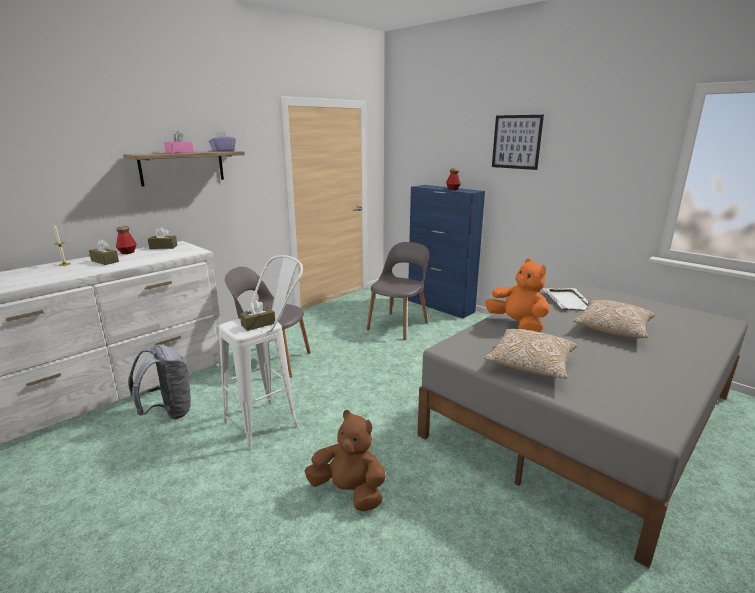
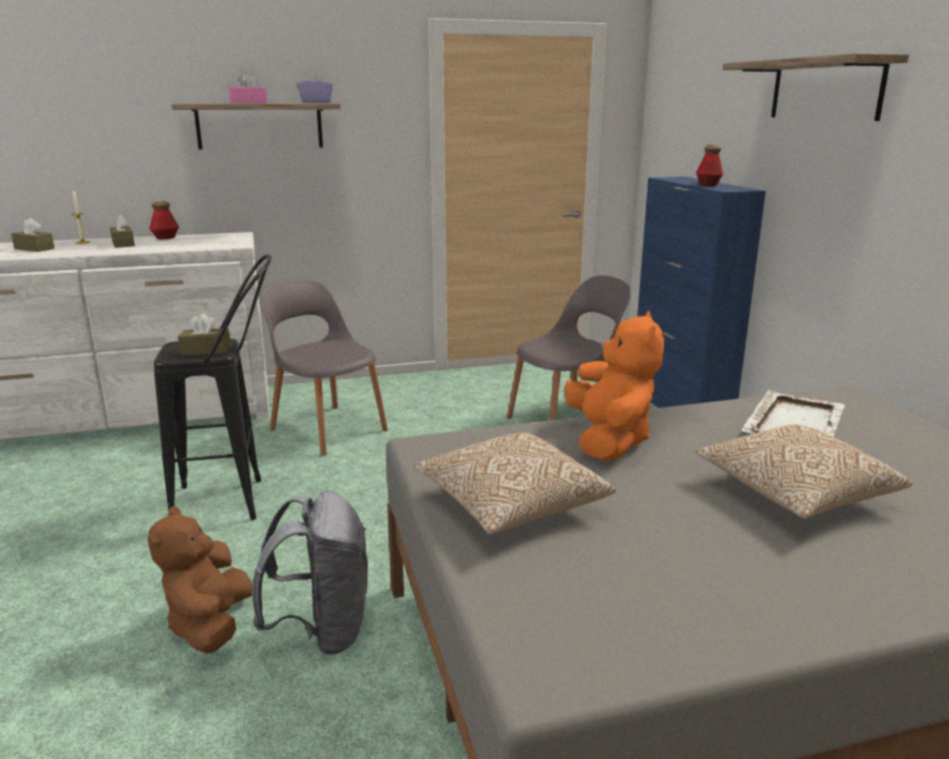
camera: 30 degrees right, 0 degrees up
grey backpack [128,345,192,419] -> grey backpack moved to [252,491,368,655]
brown tissue box [148,227,177,249] -> brown tissue box moved to [11,218,55,252]
white stool [219,255,303,449] -> black stool [154,254,272,520]
brown plush toy [304,410,386,511] -> brown plush toy turned 150 degrees counterclockwise [147,506,252,654]
picture [492,115,544,170] -> shelf [723,53,909,121]

